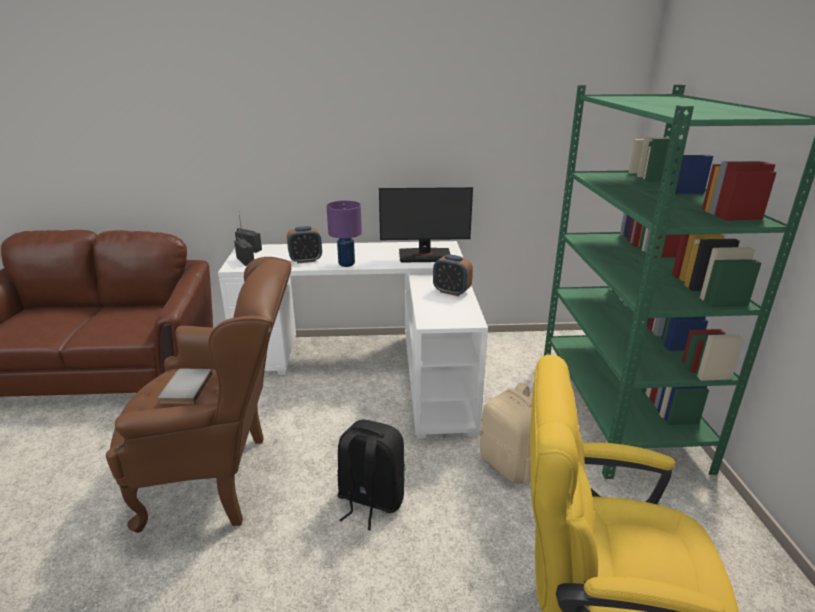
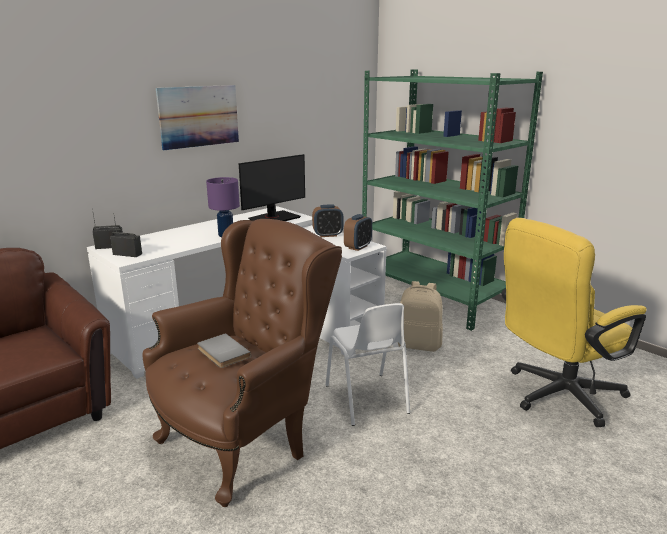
camera: 40 degrees left, 5 degrees down
alarm clock [287,226,322,264] -> alarm clock moved to [344,214,372,251]
black backpack [337,420,405,530] -> white chair [326,303,410,426]
none -> picture [156,85,239,150]

